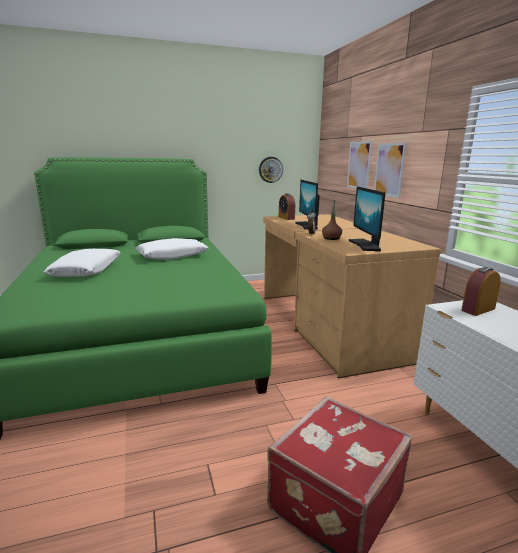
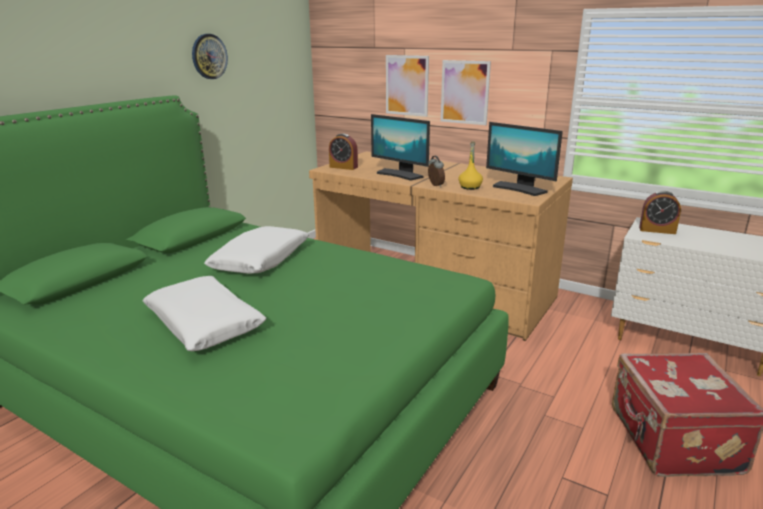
camera: 40 degrees left, 5 degrees up
wall clock [259,157,283,183] -> wall clock moved to [192,34,228,79]
brown bottle [322,200,342,240] -> yellow bottle [459,141,483,190]
alarm clock [461,267,501,316] -> alarm clock turned 90 degrees counterclockwise [639,191,681,234]

